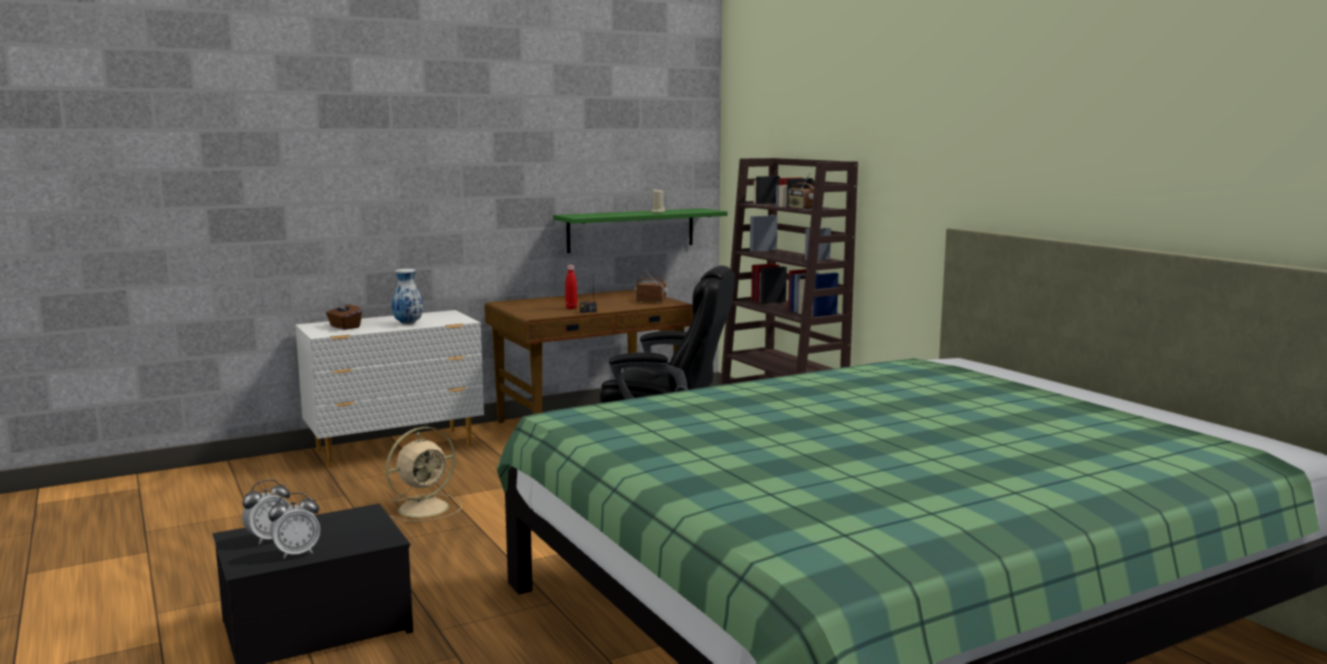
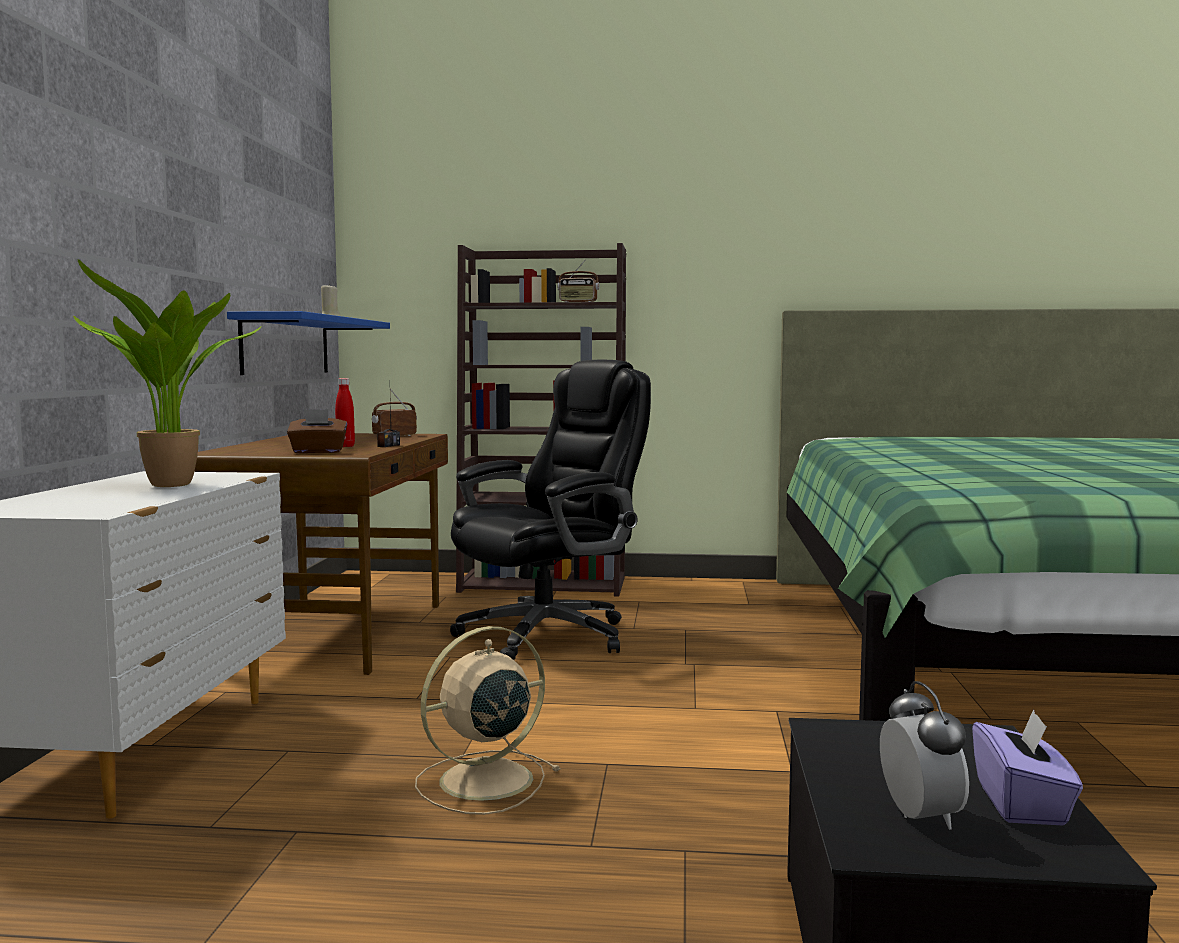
camera: 55 degrees left, 5 degrees down
alarm clock [268,492,320,559] -> purple tissue box [972,709,1083,825]
brown tissue box [326,299,362,330] -> brown tissue box moved to [287,409,347,453]
beige fan [386,427,462,522] -> beige fan turned 120 degrees counterclockwise [415,626,561,815]
vase [391,269,423,324] -> potted plant [73,259,262,487]
green shelf [553,208,728,253] -> blue shelf [227,311,390,375]

